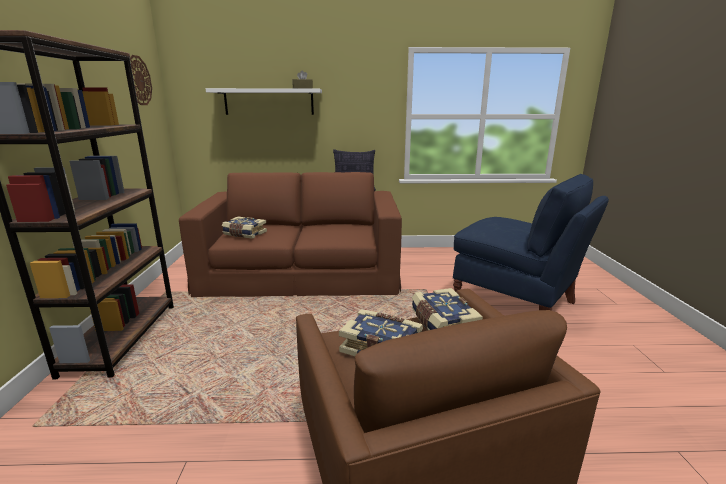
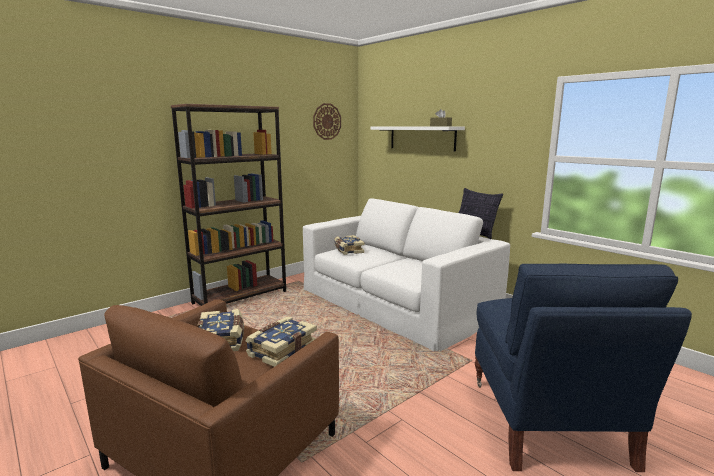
camera: 50 degrees right, 5 degrees down
brown sofa [179,172,402,297] -> white sofa [303,198,510,351]

